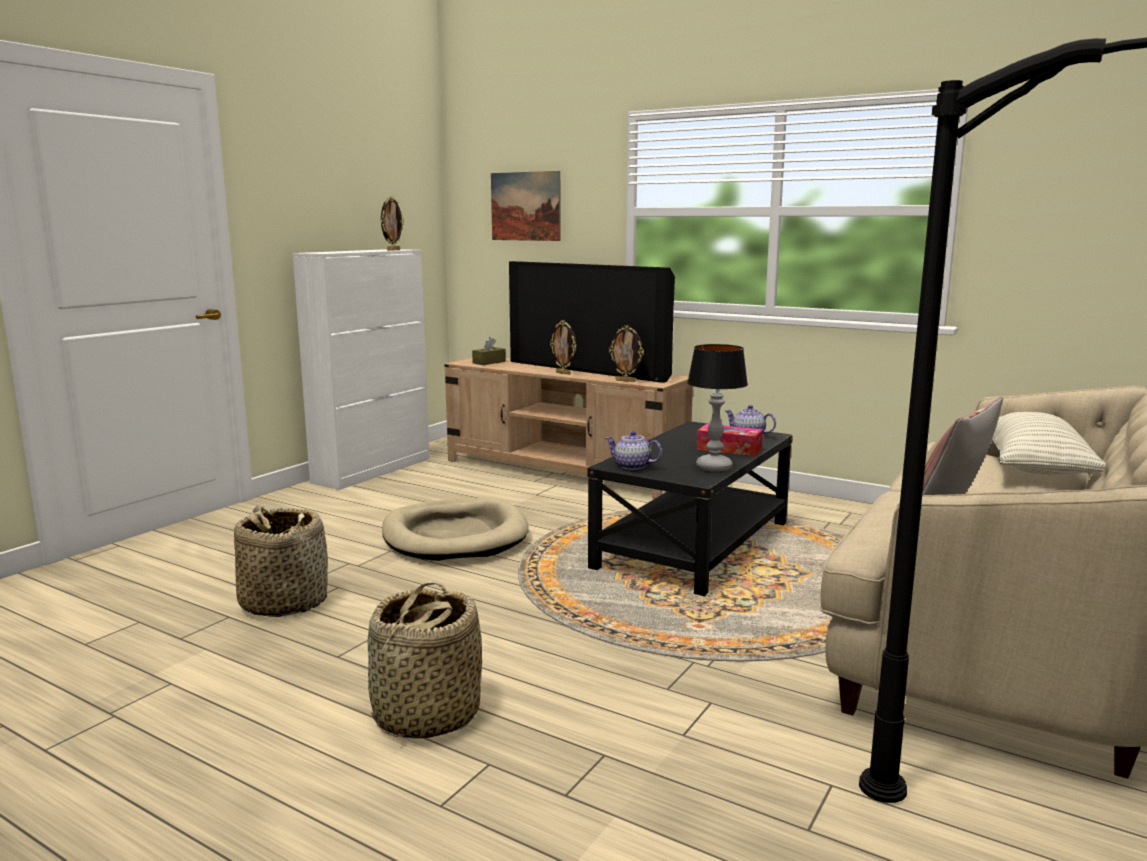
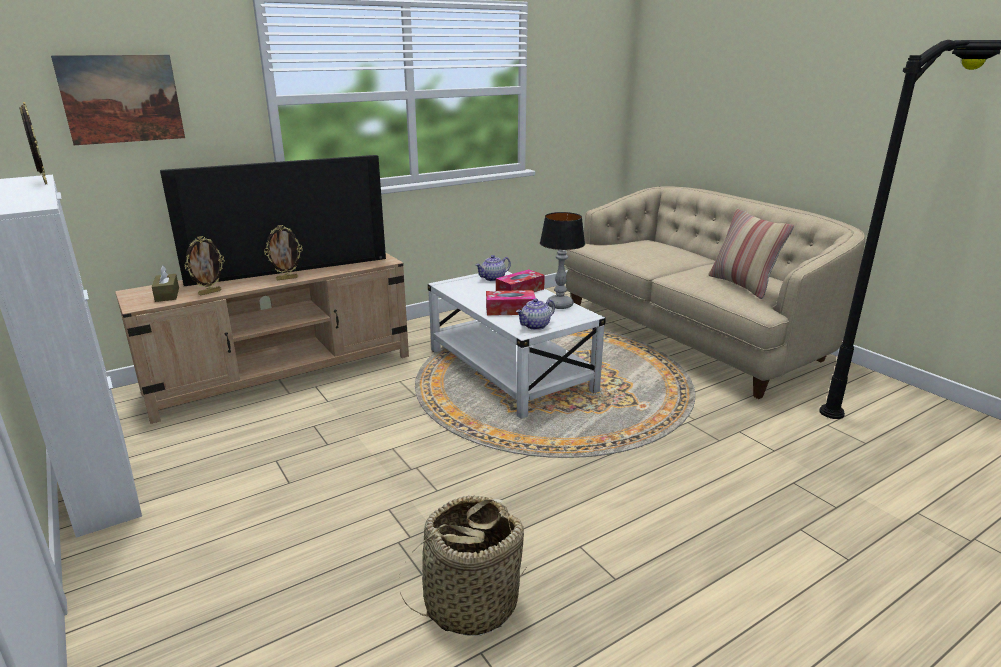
camera: 65 degrees left, 10 degrees up
basket [368,581,482,739] -> none
beige dog bed [382,497,529,561] -> none
black coffee table [587,421,793,596] -> white coffee table [428,271,606,419]
picture frame [609,325,644,382] -> picture frame moved to [184,236,225,295]
pillow [992,412,1106,474] -> none
none -> tissue box [486,290,535,316]

